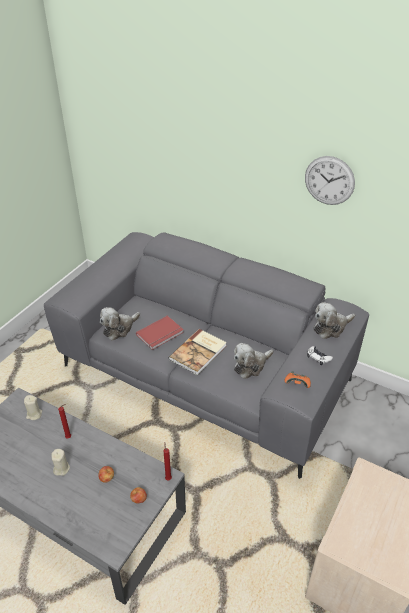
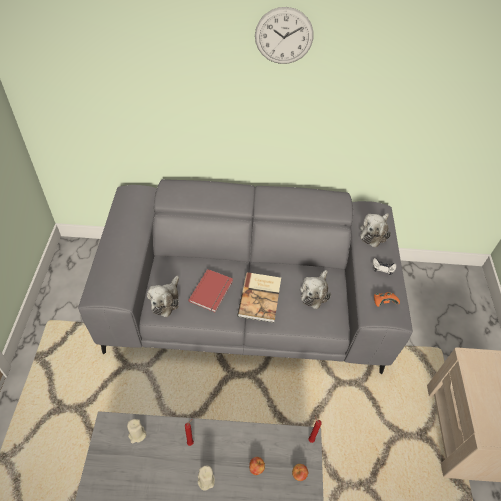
camera: 30 degrees left, 10 degrees up
wall clock [305,156,355,205] -> wall clock moved to [255,7,313,64]

